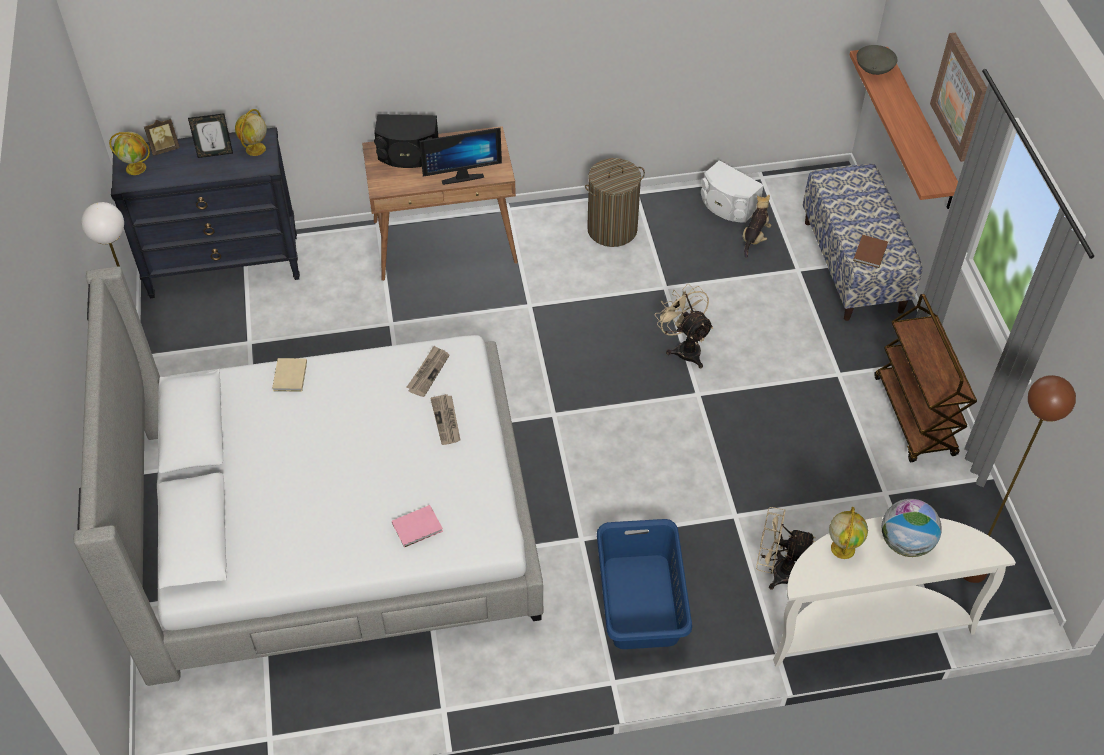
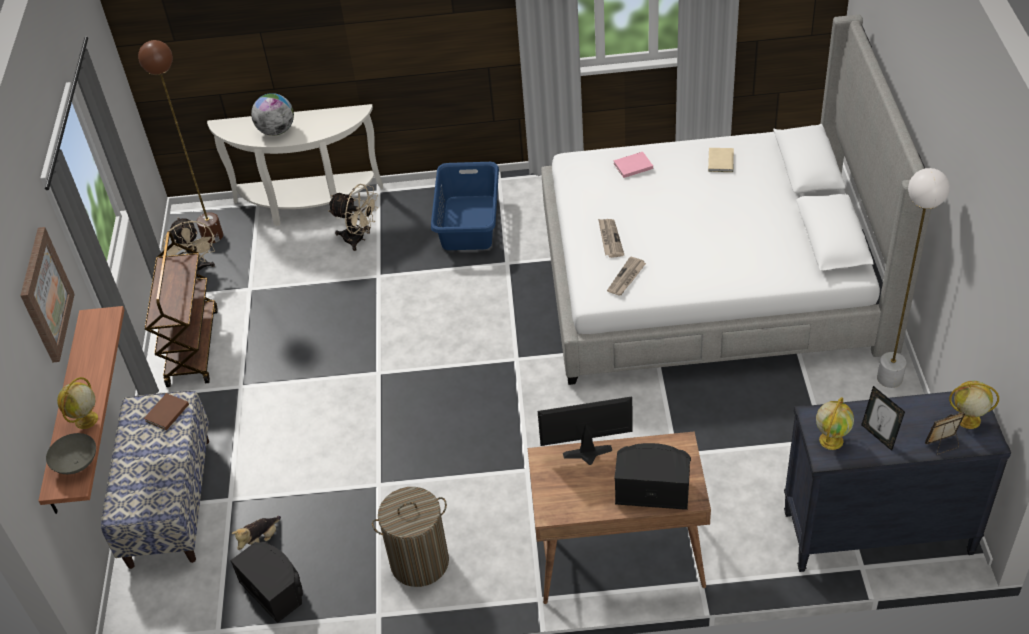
camera: 170 degrees left, 5 degrees down
picture frame [188,113,233,158] -> picture frame turned 120 degrees counterclockwise [861,386,905,451]
beige book [272,358,307,392] -> beige book moved to [708,148,734,172]
beige fan [655,284,713,368] -> beige fan moved to [162,217,215,274]
white speaker [701,160,764,223] -> black speaker [230,542,303,623]
globe [829,507,868,559] -> globe moved to [57,377,98,429]

